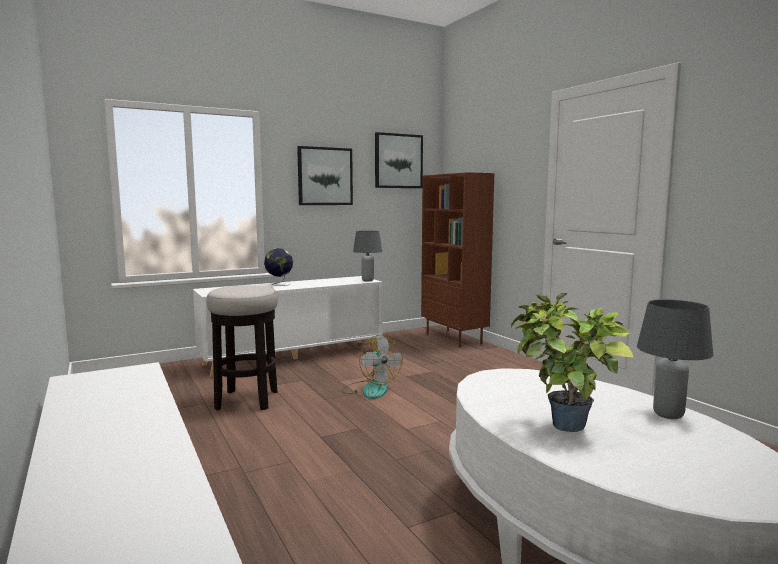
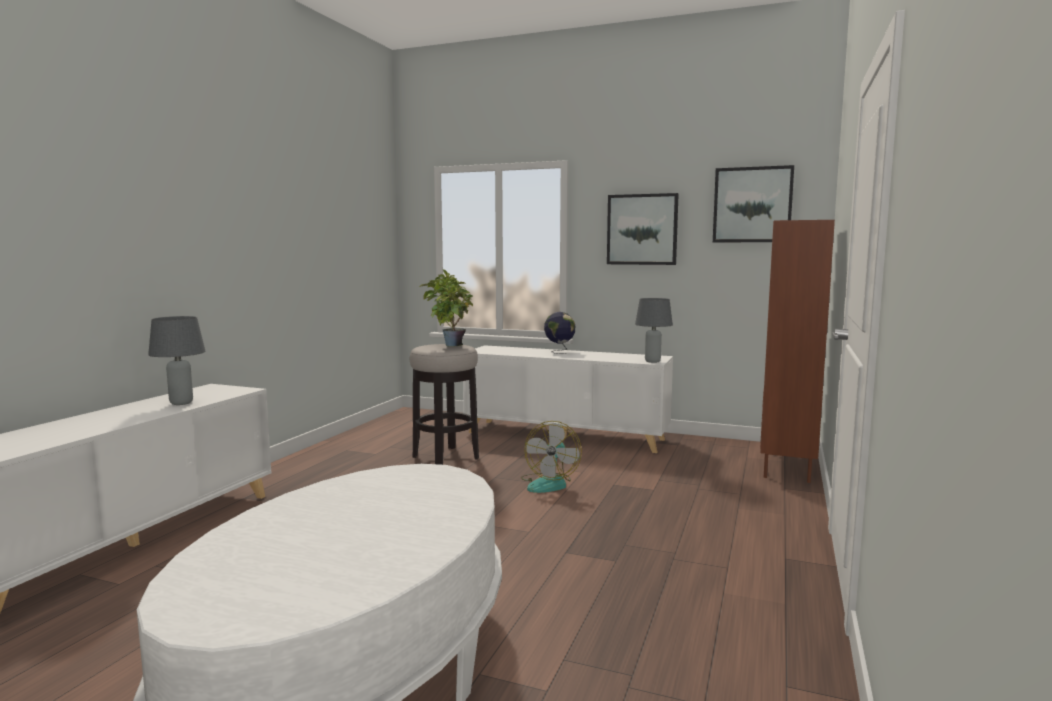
camera: 50 degrees right, 0 degrees up
potted plant [511,293,633,432] -> potted plant moved to [419,269,473,347]
grey table lamp [637,299,713,419] -> grey table lamp moved to [148,316,206,405]

